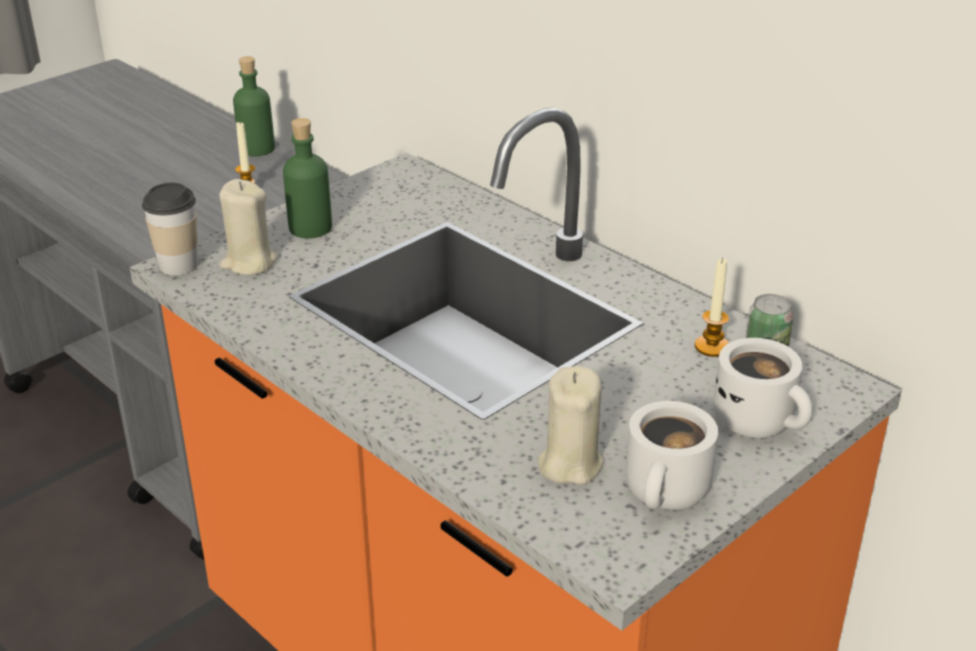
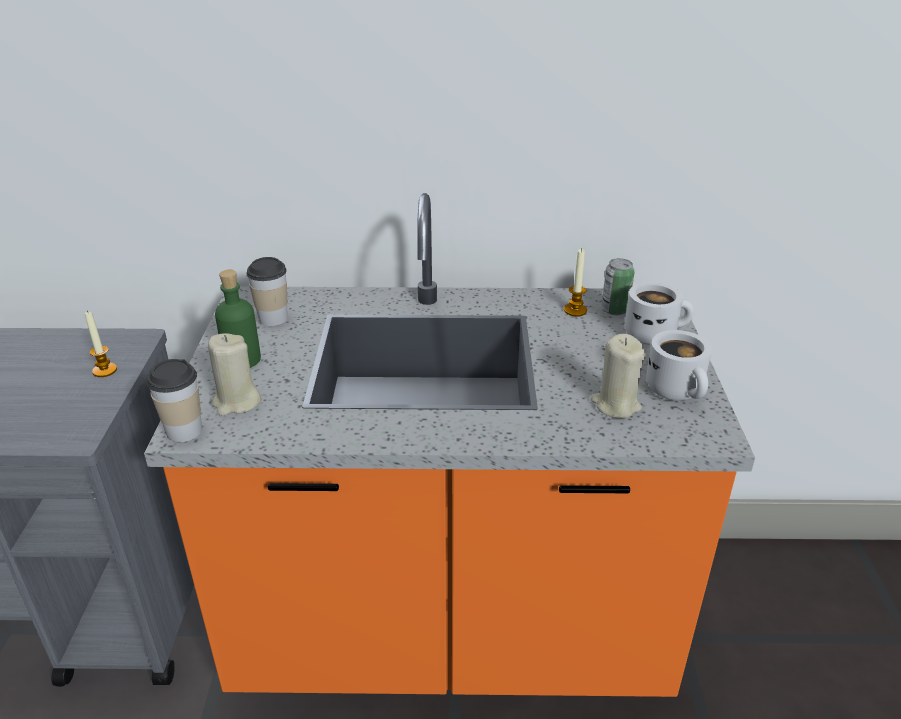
camera: 45 degrees left, 0 degrees up
green bottle [233,56,275,156] -> none
none -> cup [246,257,288,326]

